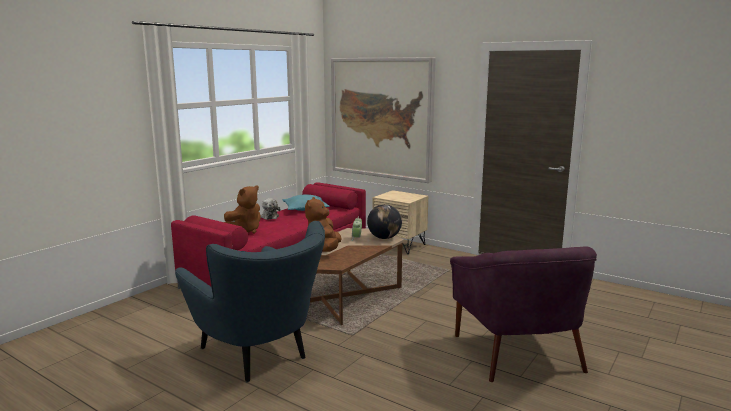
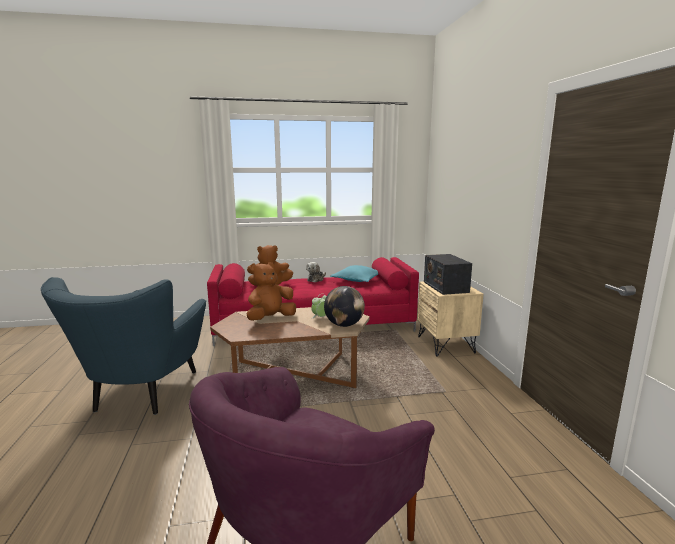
camera: 45 degrees right, 0 degrees up
picture [331,57,436,183] -> none
none -> radio [424,254,472,295]

